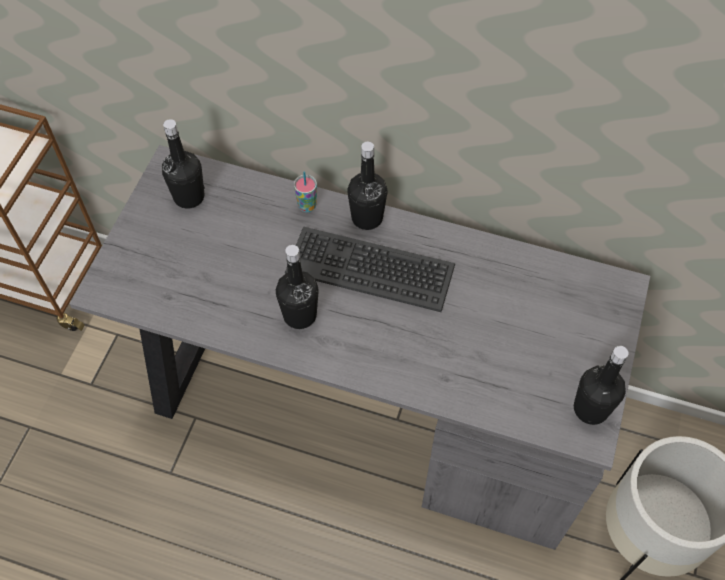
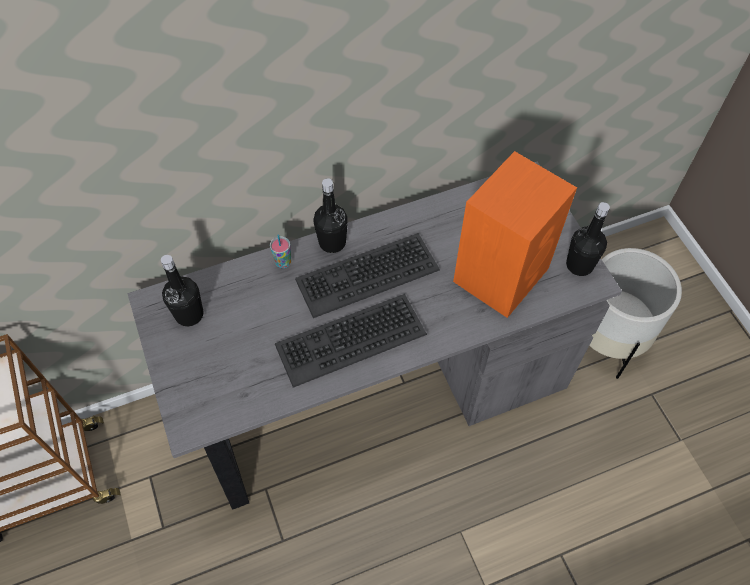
camera: 40 degrees left, 0 degrees up
black bottle [276,245,319,329] -> keyboard [275,294,427,388]
none -> orange speaker [453,151,577,318]

